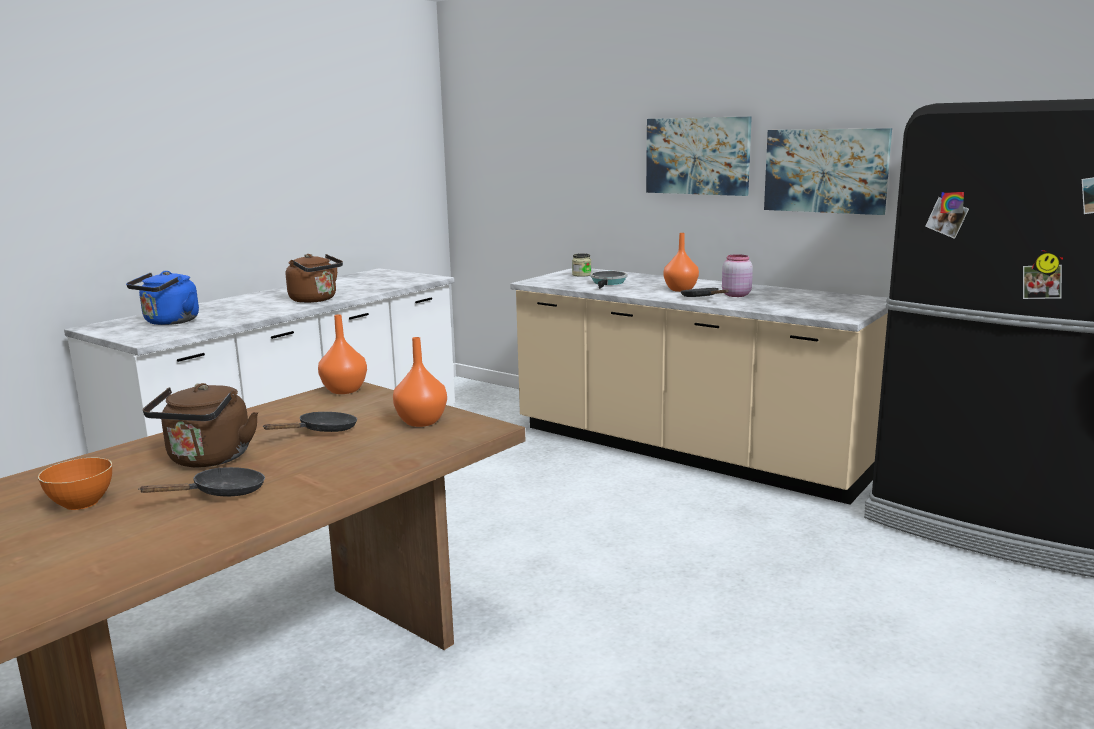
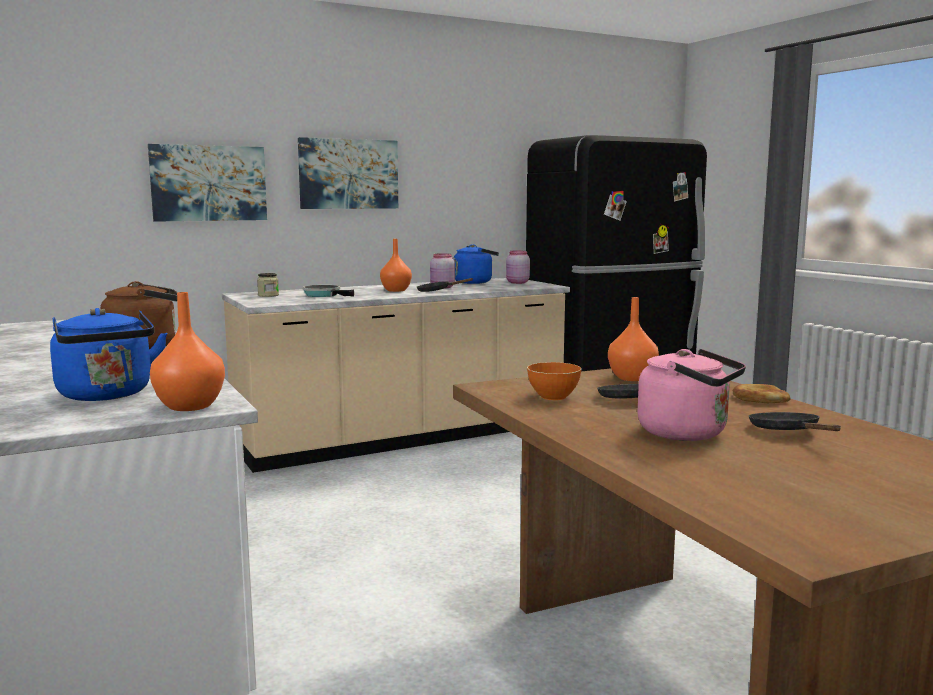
camera: 65 degrees left, 5 degrees down
orange bowl [38,458,112,510] -> orange bowl moved to [527,362,582,400]
brown kettle [143,383,258,467] -> pink kettle [638,349,746,441]
orange vase [318,315,367,394] -> orange vase moved to [150,292,225,411]
picture [764,128,892,215] -> picture moved to [148,144,267,222]
none -> blue kettle [453,244,499,284]
none -> pink jar [506,250,530,284]
none -> bread [732,384,791,403]

